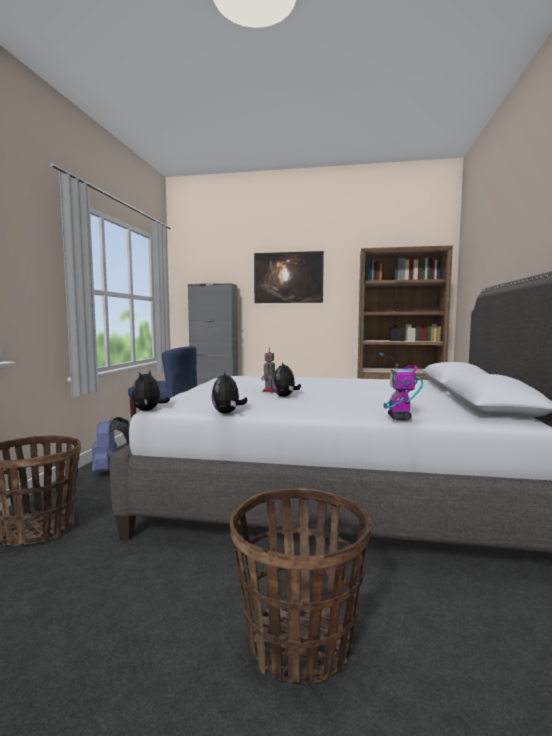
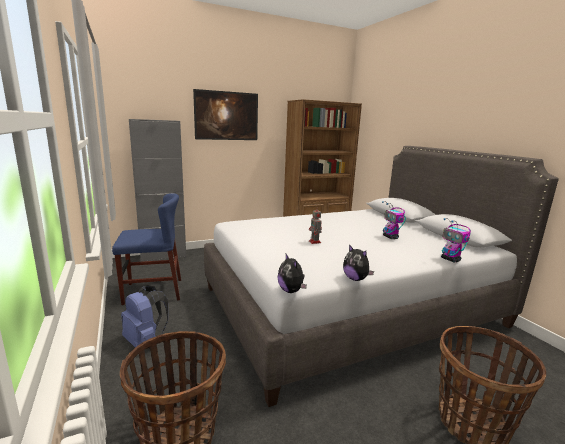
camera: 35 degrees left, 10 degrees up
plush toy [272,362,301,397] -> none
none -> toy robot [382,201,406,239]

